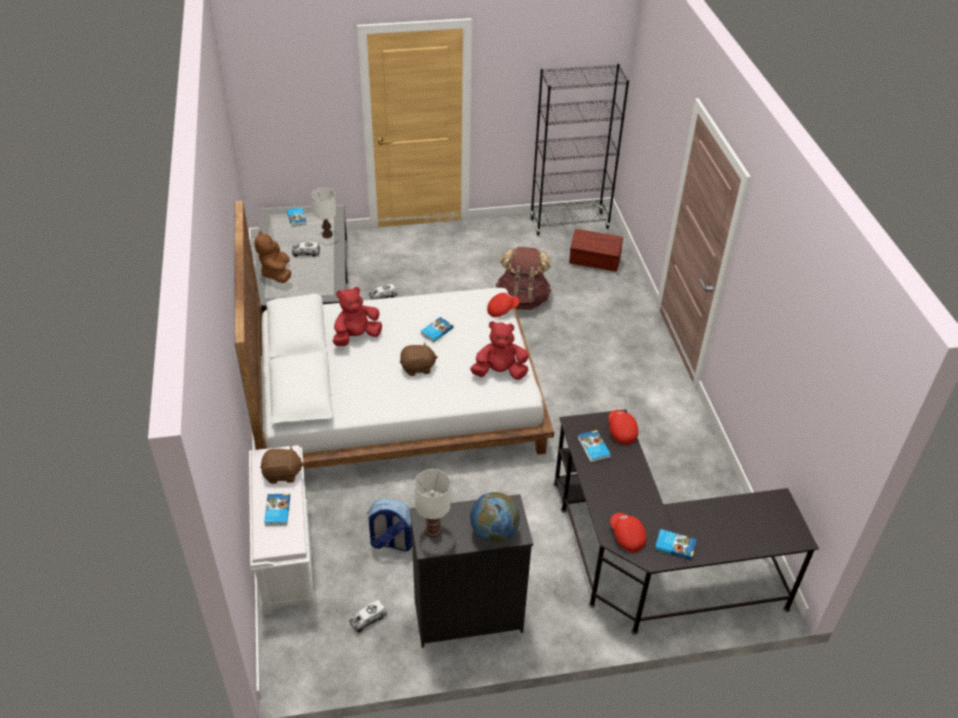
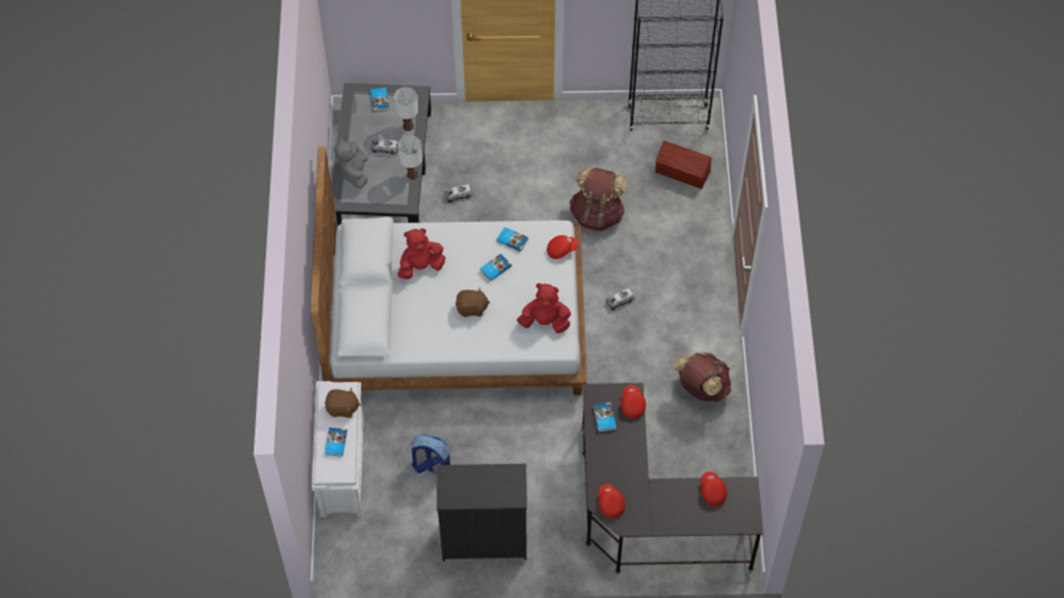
camera: 10 degrees right, 15 degrees up
brown plush toy [254,231,291,283] -> grey plush toy [335,138,368,189]
toy truck [349,600,387,633] -> toy truck moved to [606,288,635,310]
white table lamp [414,469,450,537] -> white table lamp moved to [398,136,423,179]
globe [470,492,520,543] -> none
book [655,529,696,560] -> book moved to [497,227,528,252]
none -> brown backpack [673,352,731,402]
none -> red cap [701,472,727,506]

